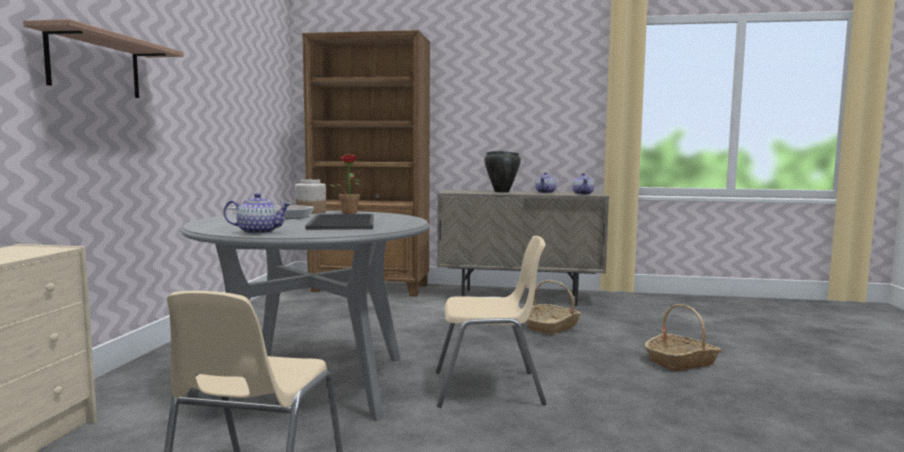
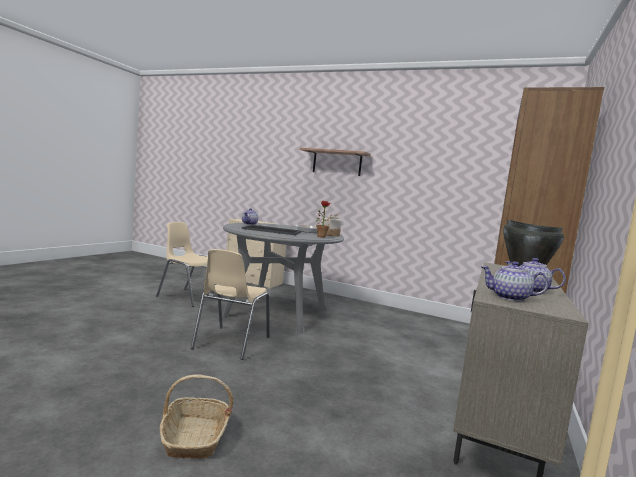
camera: 105 degrees right, 0 degrees up
basket [527,280,581,334] -> none

